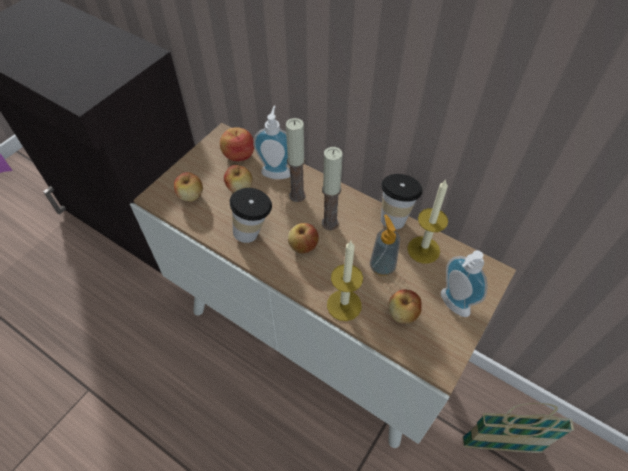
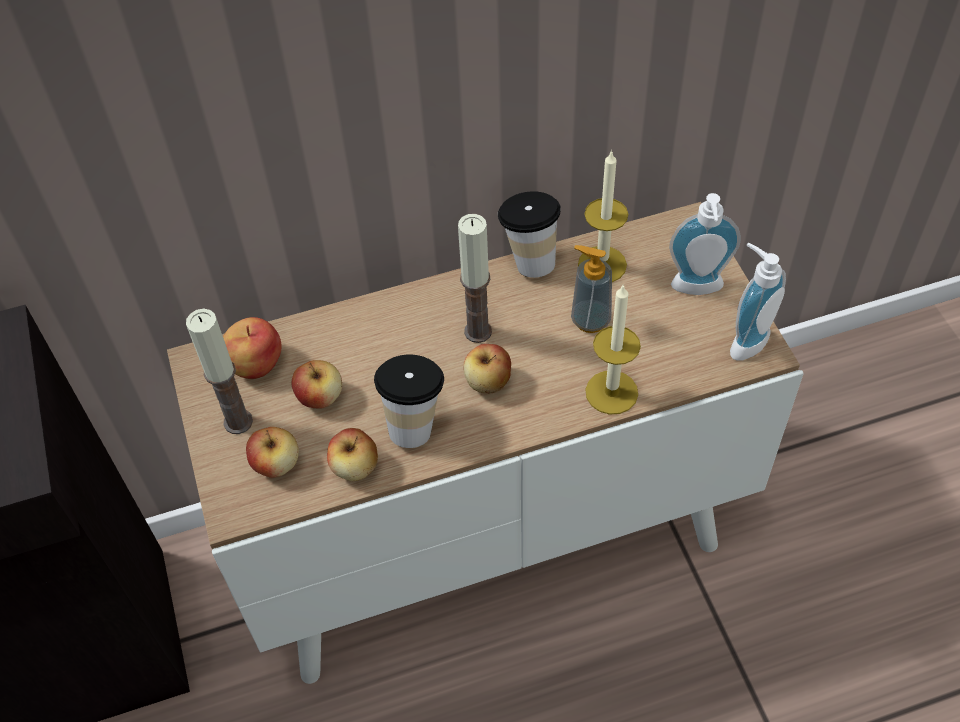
camera: 50 degrees left, 0 degrees up
soap dispenser [253,106,290,179] -> soap dispenser moved to [730,243,786,361]
candle [286,118,306,202] -> candle moved to [186,309,253,434]
apple [388,289,422,324] -> apple moved to [327,428,378,481]
basket [462,403,574,453] -> none

